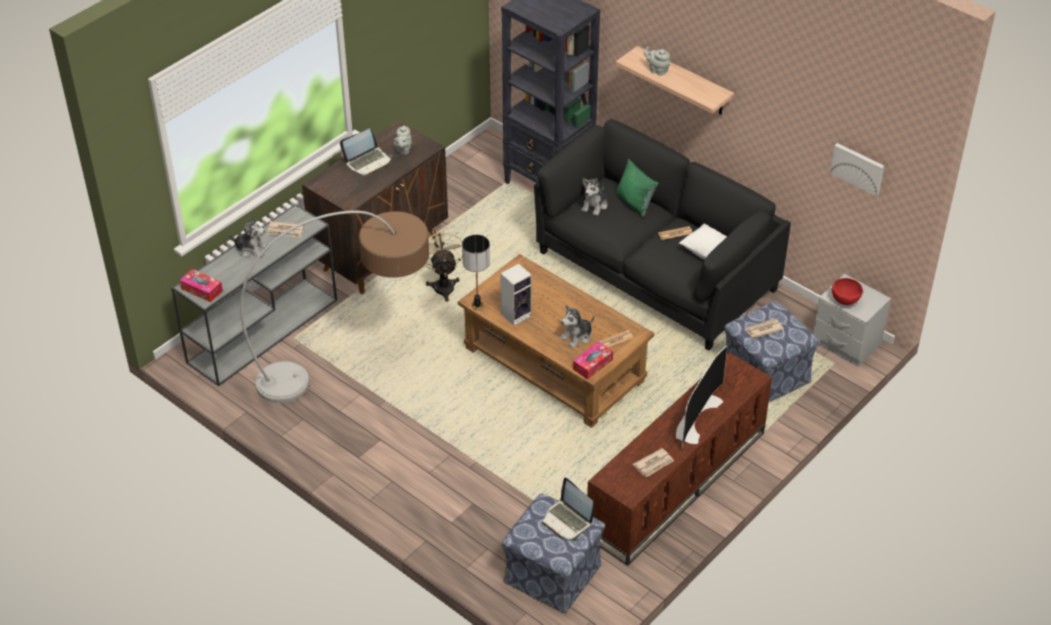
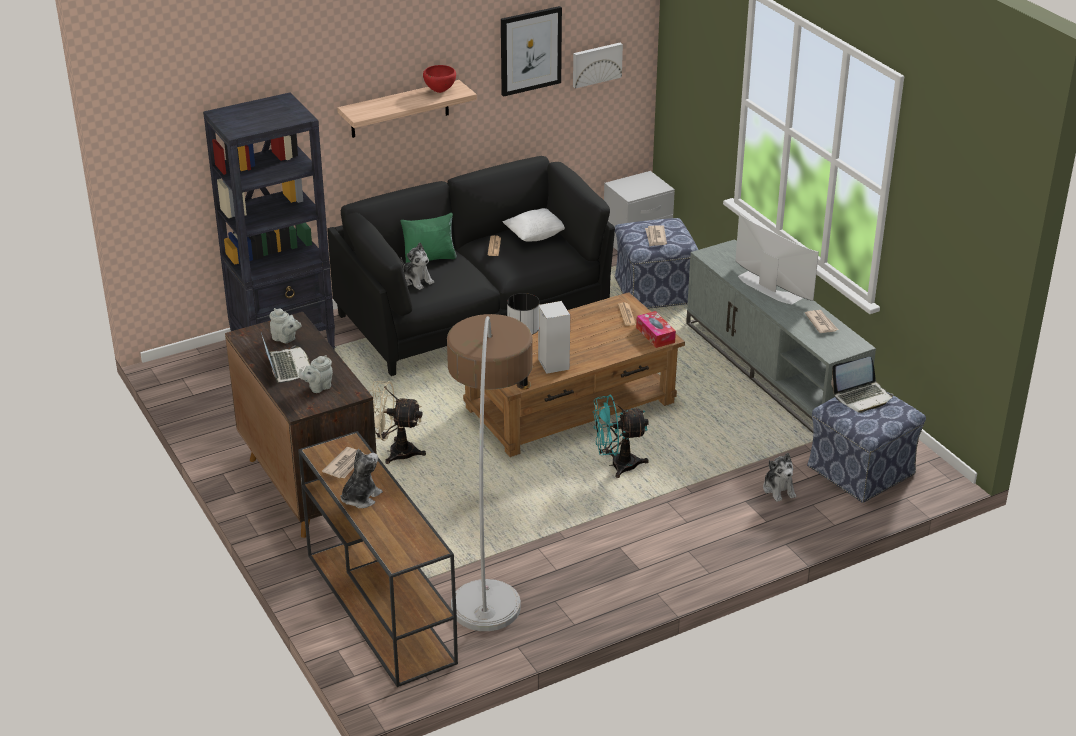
camera: 70 degrees left, 10 degrees down
grey console table [171,204,337,386] -> brown console table [298,431,458,687]
tissue box [180,269,223,303] -> none
plush toy [560,305,595,348] -> plush toy moved to [763,453,796,502]
brown tv stand [587,352,772,566] -> grey tv stand [686,239,876,433]
grey teapot [644,47,670,76] -> grey teapot moved to [299,355,333,393]
red bowl [832,278,863,305] -> red bowl moved to [423,65,456,93]
none -> picture [501,6,562,97]
none -> turquoise fan [593,395,649,478]

